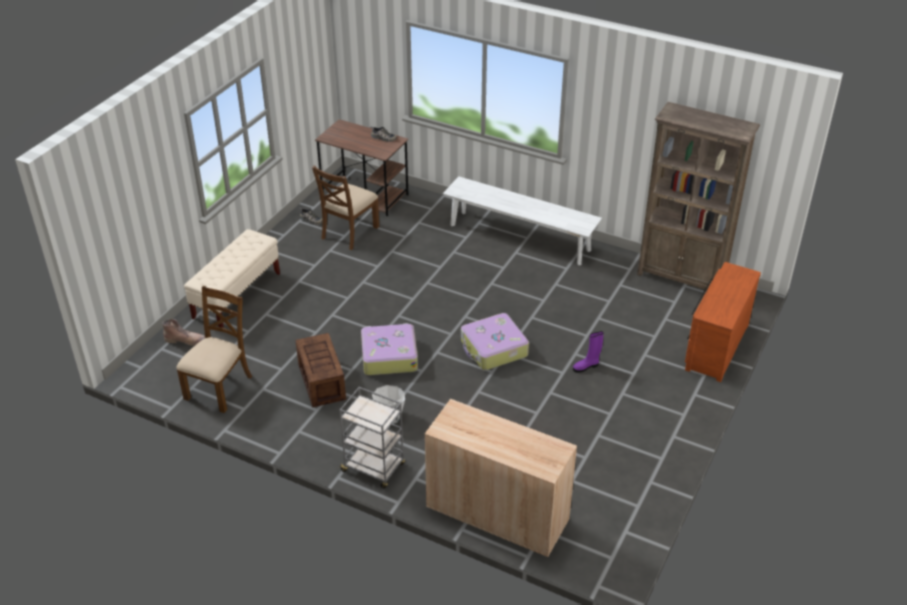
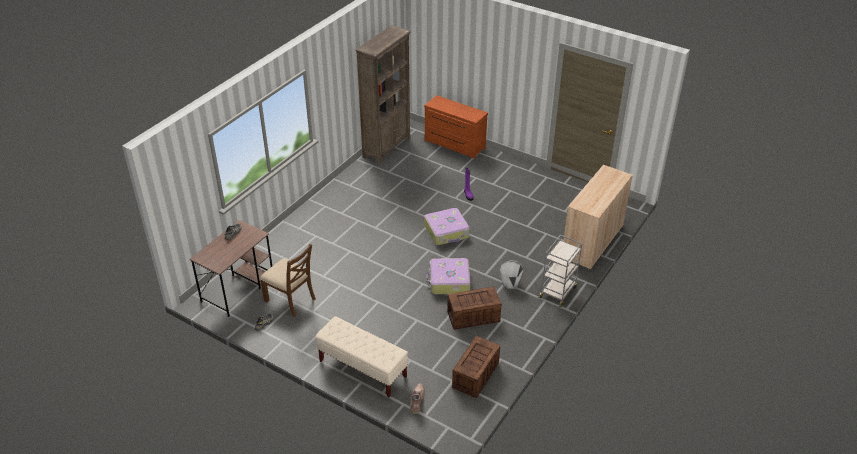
camera: 85 degrees left, 0 degrees up
brown chair [176,286,252,413] -> crate [452,336,500,398]
white bench [443,176,602,265] -> none

